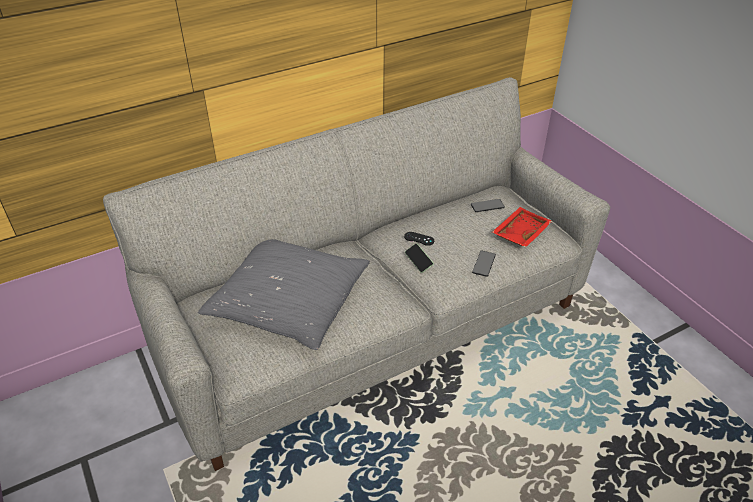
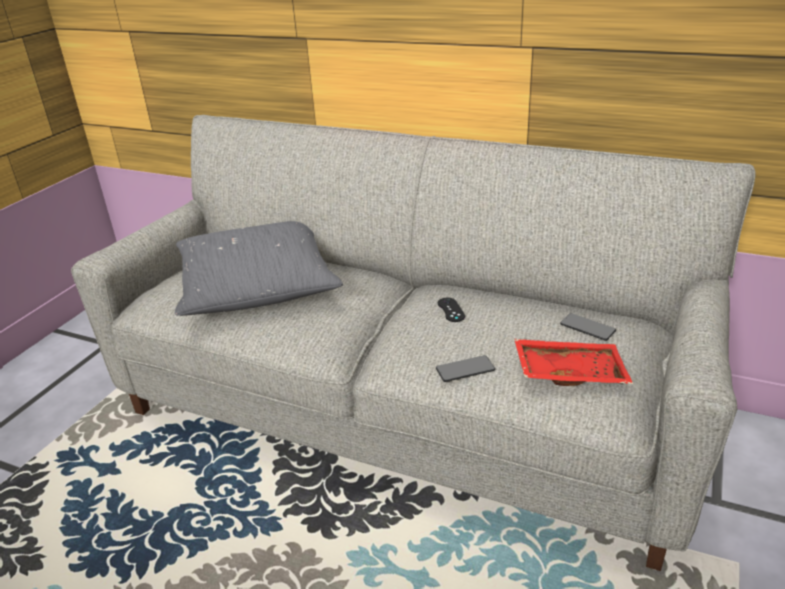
camera: 55 degrees right, 10 degrees down
phone [405,243,434,273] -> none

